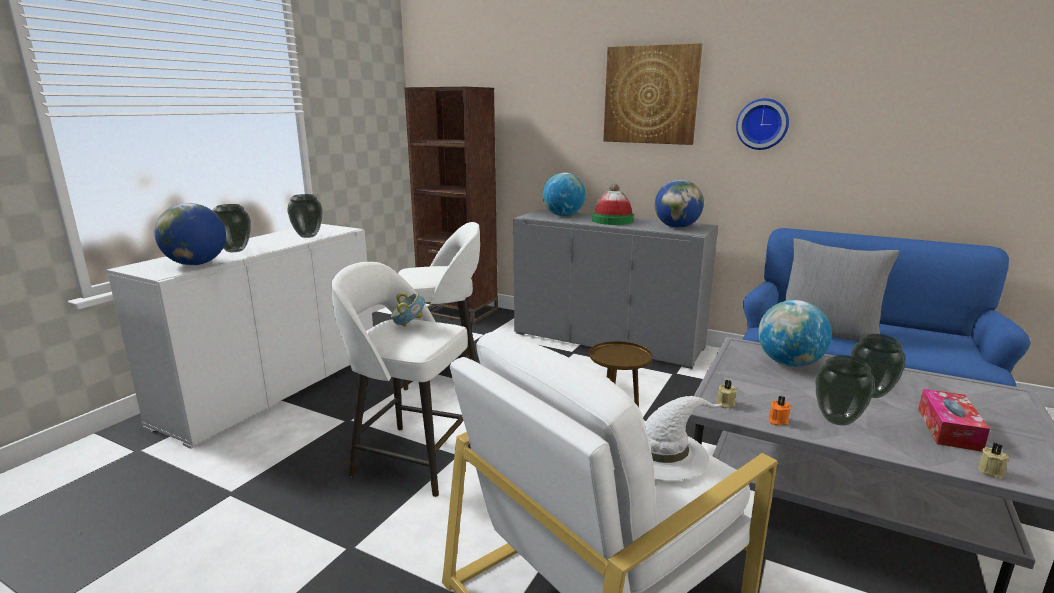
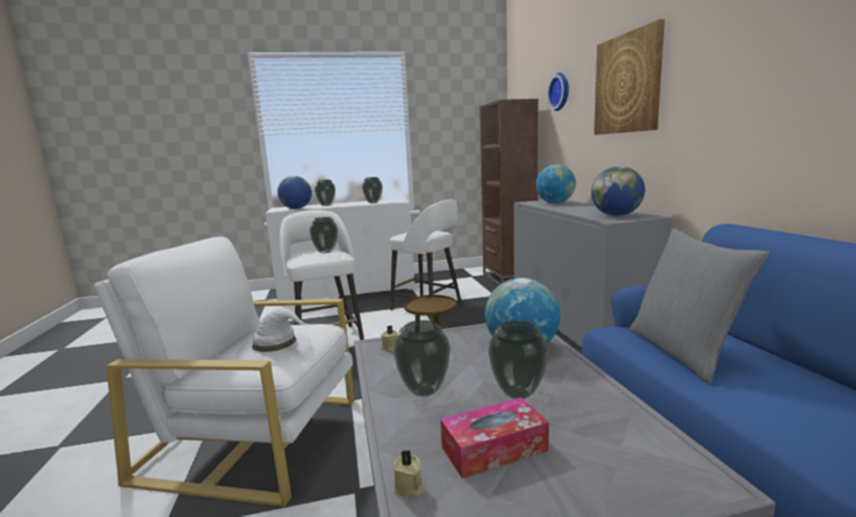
camera: 50 degrees right, 5 degrees down
bowl [391,293,425,327] -> vase [309,217,338,253]
hat [592,183,634,225] -> none
wall clock [736,98,789,150] -> wall clock moved to [547,72,569,111]
orange candle [769,396,791,426] -> none

